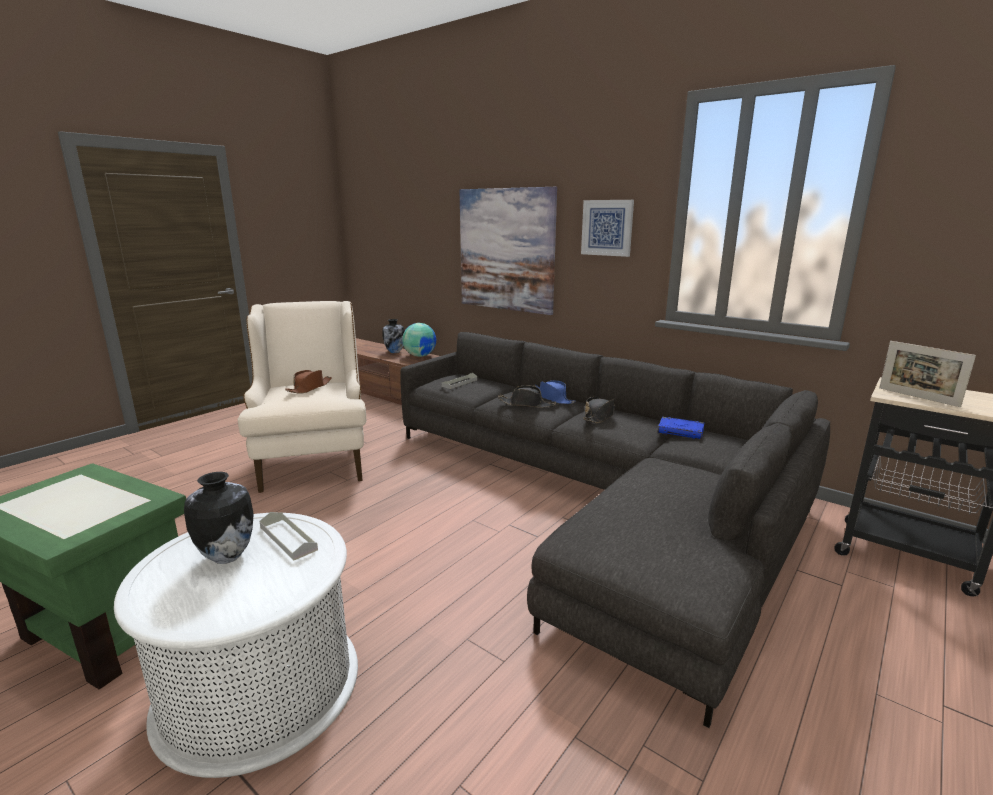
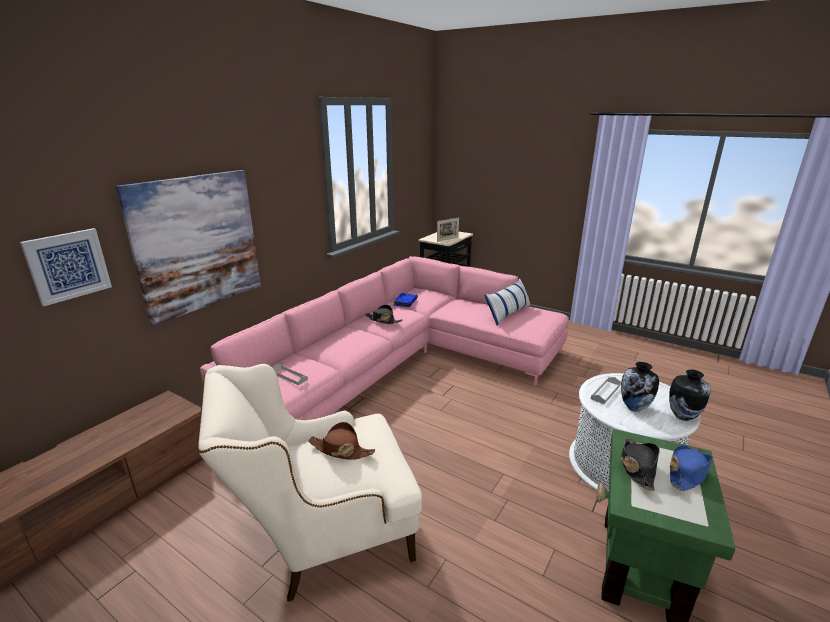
camera: 95 degrees left, 5 degrees up
vase [382,319,405,353] -> vase moved to [669,369,711,421]
grey sofa [400,332,830,728] -> pink sofa [200,256,569,420]
globe [402,323,436,357] -> none
black hat [498,386,556,408] -> black hat moved to [621,438,660,491]
blue hat [533,380,576,404] -> blue hat moved to [670,445,713,491]
picture [581,200,634,257] -> picture moved to [20,228,112,306]
none -> pillow [484,278,531,326]

